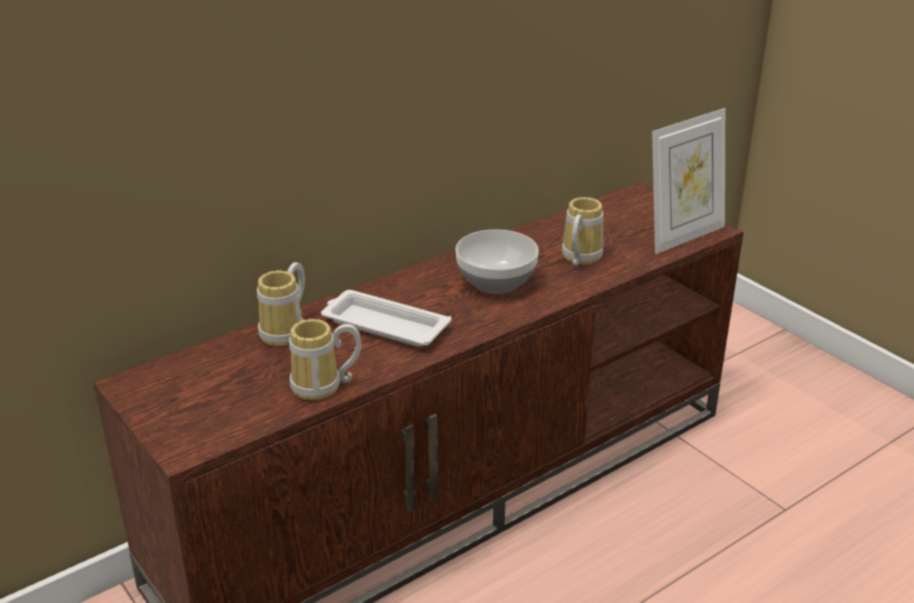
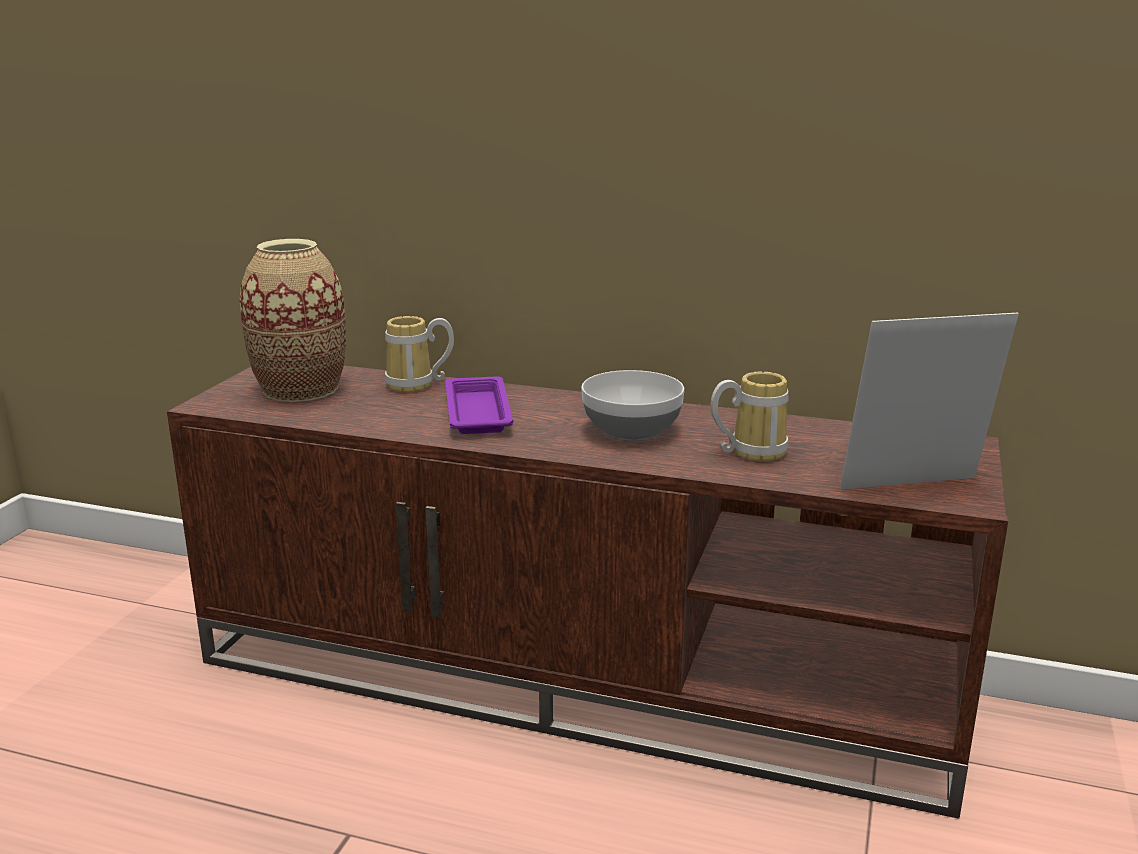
camera: 55 degrees right, 10 degrees down
mug [289,319,362,400] -> none
white tray [321,290,451,347] -> purple tray [445,376,513,434]
picture frame [652,108,725,254] -> picture frame turned 150 degrees clockwise [840,313,1019,489]
none -> vase [240,239,346,402]

